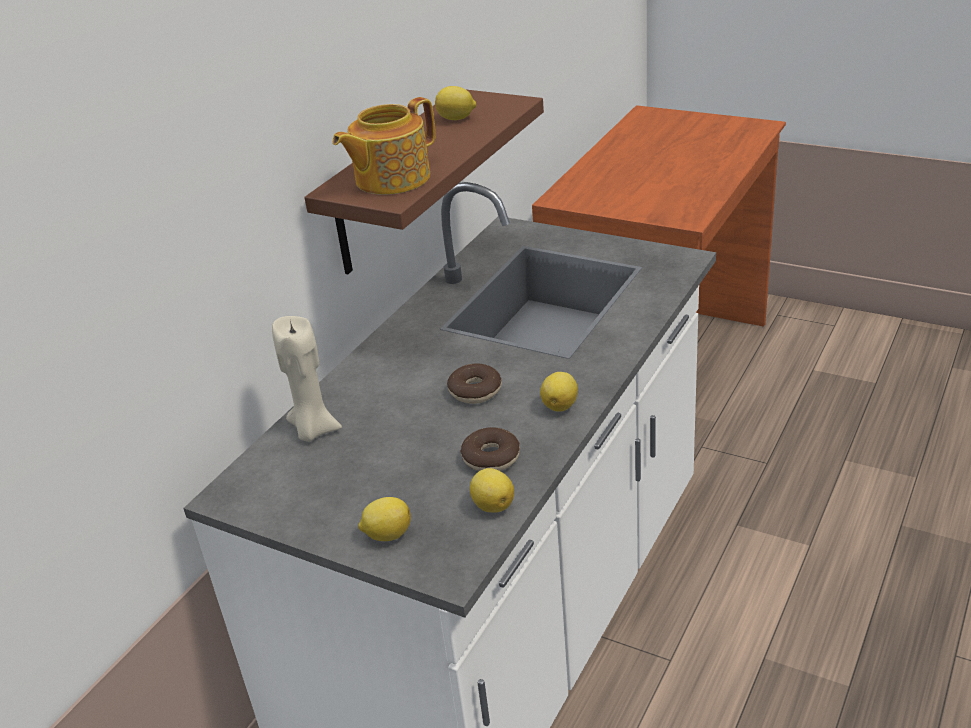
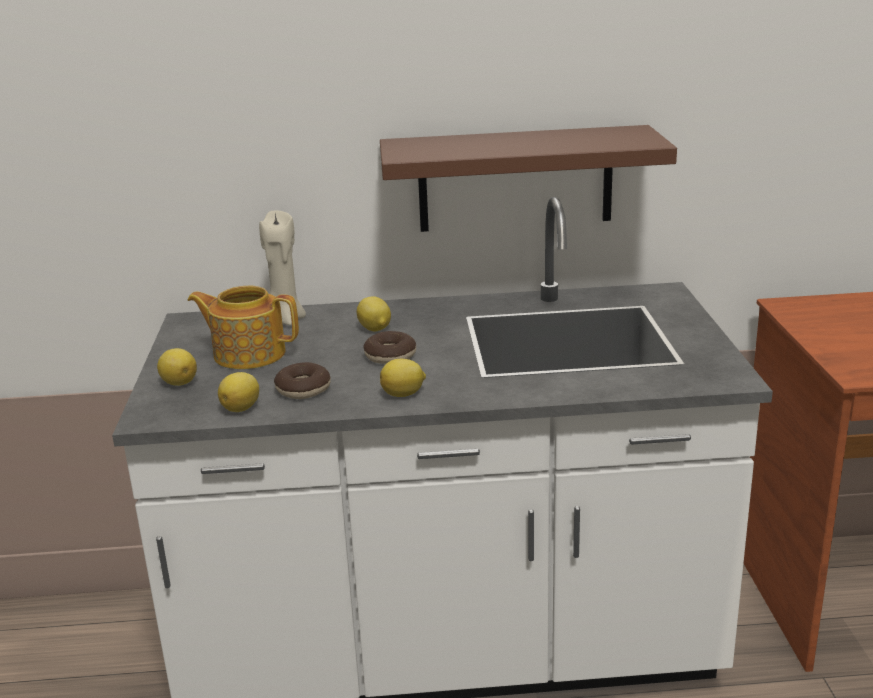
camera: 55 degrees right, 10 degrees down
teapot [333,97,435,195] -> teapot moved to [188,286,299,369]
lemon [435,86,476,120] -> lemon moved to [357,296,391,331]

